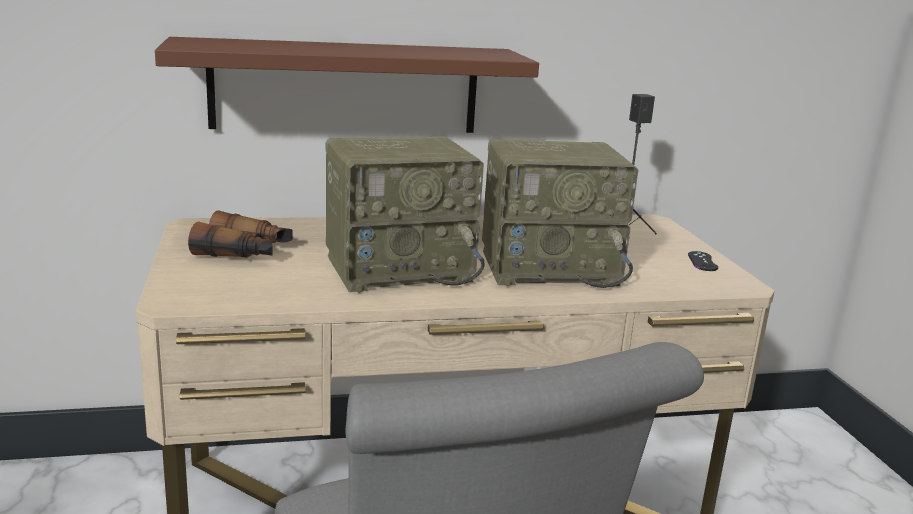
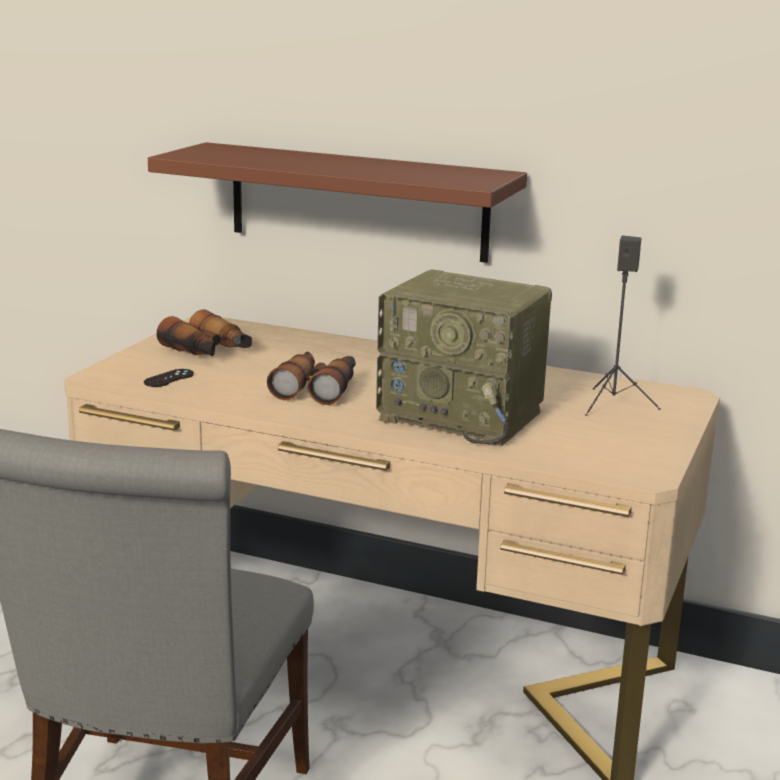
camera: 35 degrees right, 0 degrees up
radio [325,136,485,292] -> binoculars [267,352,356,405]
black game controller [688,251,718,271] -> black game controller moved to [144,369,194,387]

